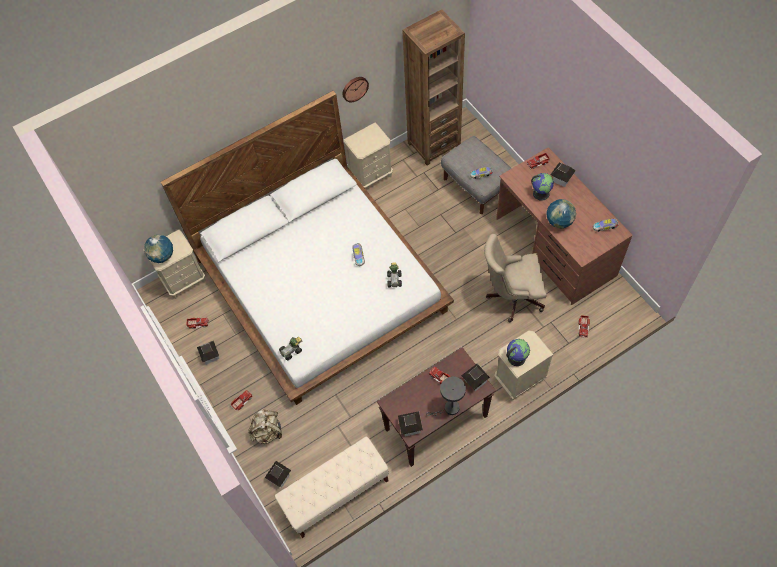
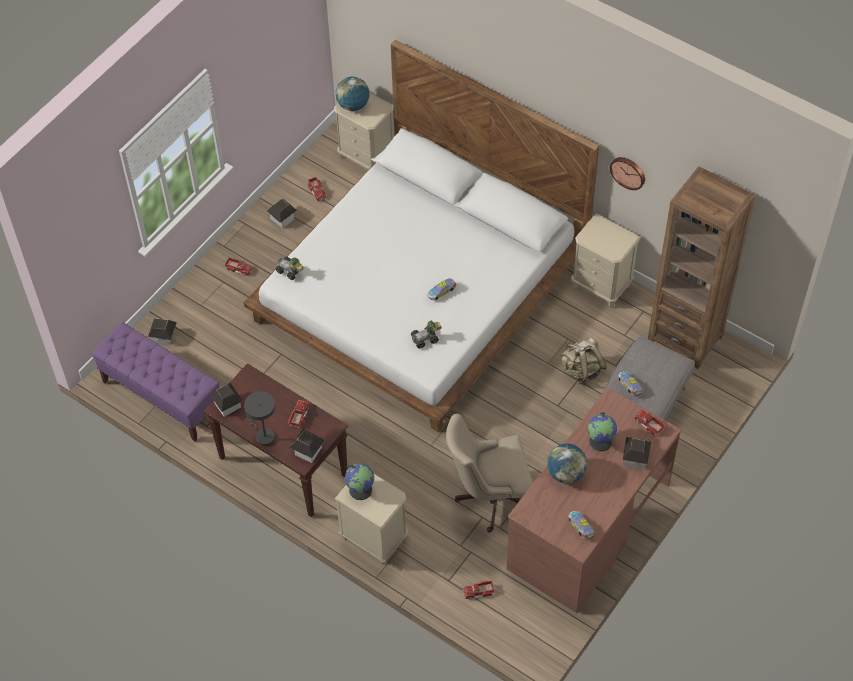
camera: 65 degrees right, 5 degrees down
beige backpack [248,409,282,444] -> beige backpack moved to [561,338,607,384]
beige bench [275,437,389,538] -> purple bench [92,322,220,441]
beige office chair [484,234,547,322] -> beige office chair turned 75 degrees counterclockwise [446,414,533,532]

